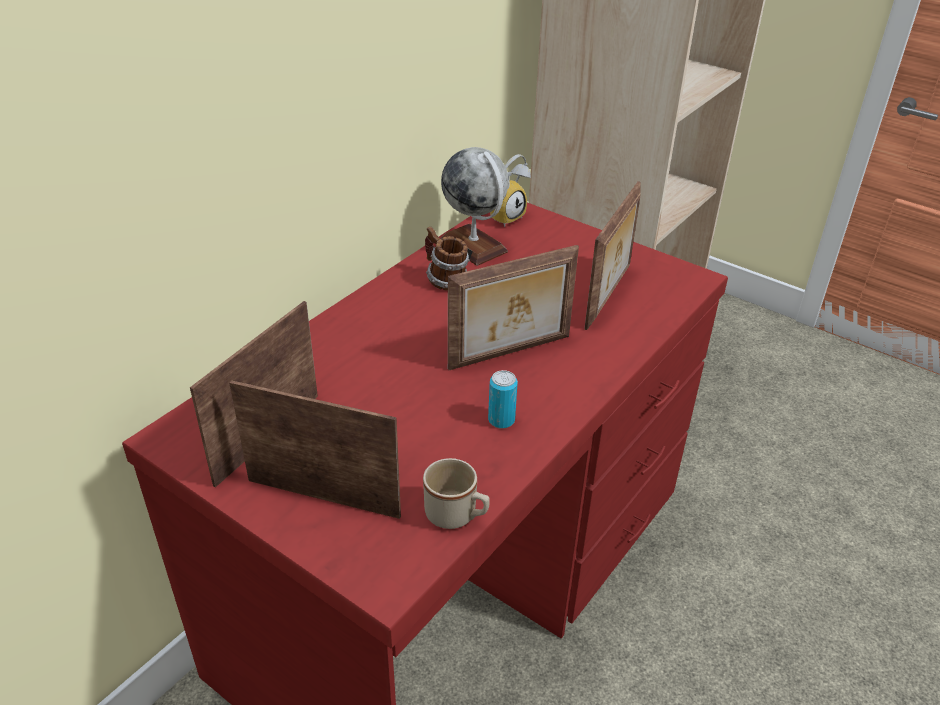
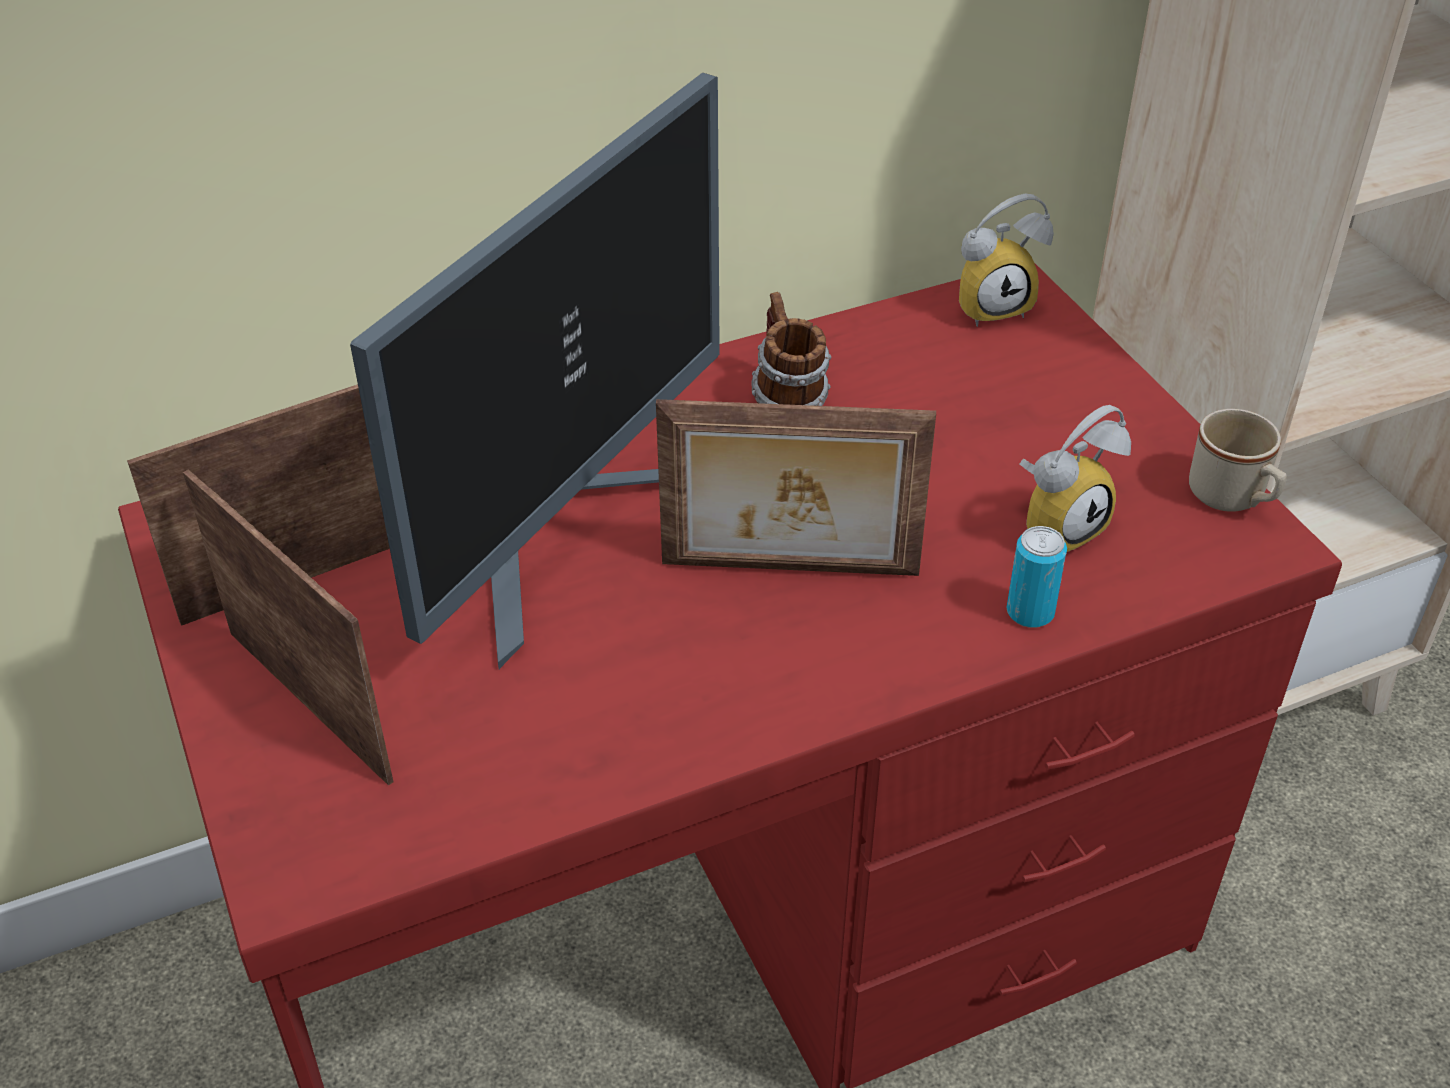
camera: 30 degrees right, 5 degrees up
beige mug [423,458,490,529] -> beige mug moved to [1189,409,1287,512]
globe [440,147,509,266] -> none
can [488,370,518,429] -> can moved to [1006,526,1067,628]
picture frame [584,181,641,330] -> alarm clock [1020,405,1131,552]
none -> monitor [350,73,720,669]

